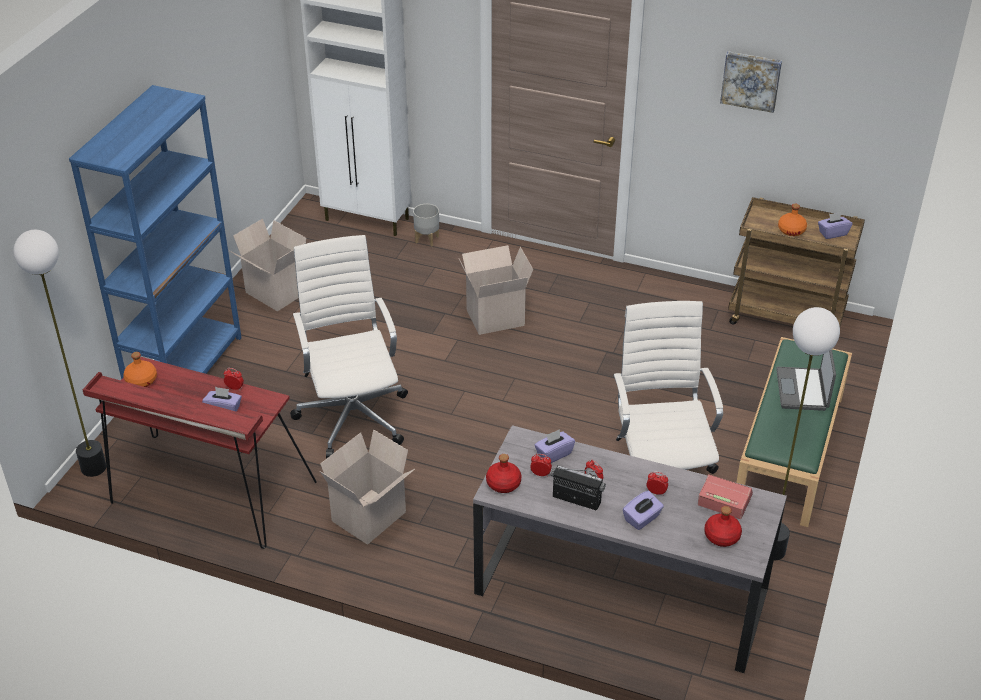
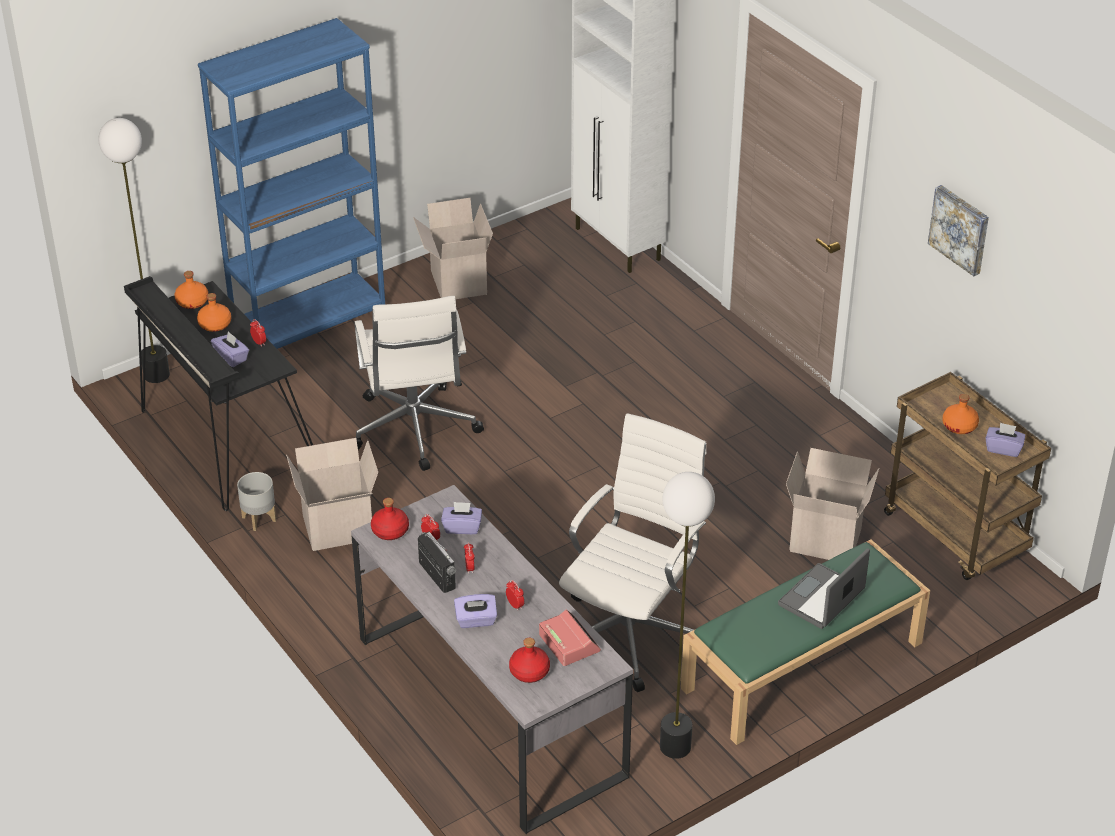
camera: 35 degrees right, 0 degrees up
red desk [82,357,317,549] -> black desk [124,276,313,511]
white office chair [290,235,408,459] -> white office chair turned 150 degrees clockwise [355,296,484,471]
grey planter [413,204,439,247] -> grey planter moved to [237,472,276,531]
cardboard box [459,245,533,335] -> cardboard box moved to [786,448,879,560]
none -> orange bottle [197,293,231,332]

